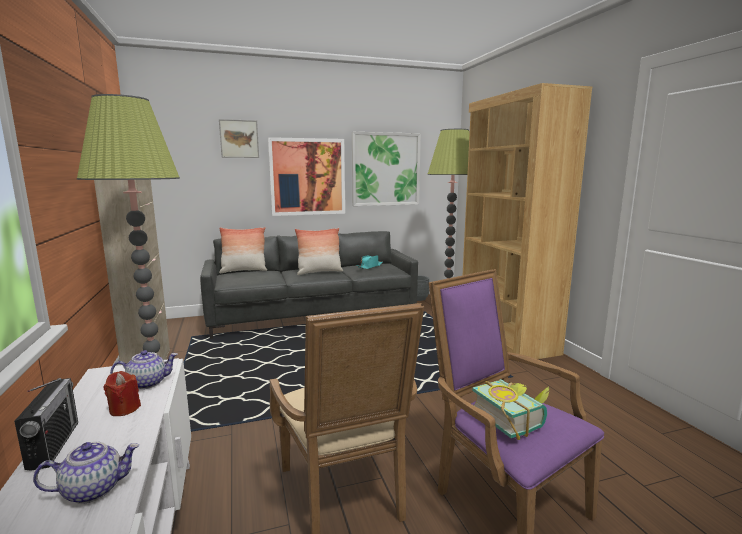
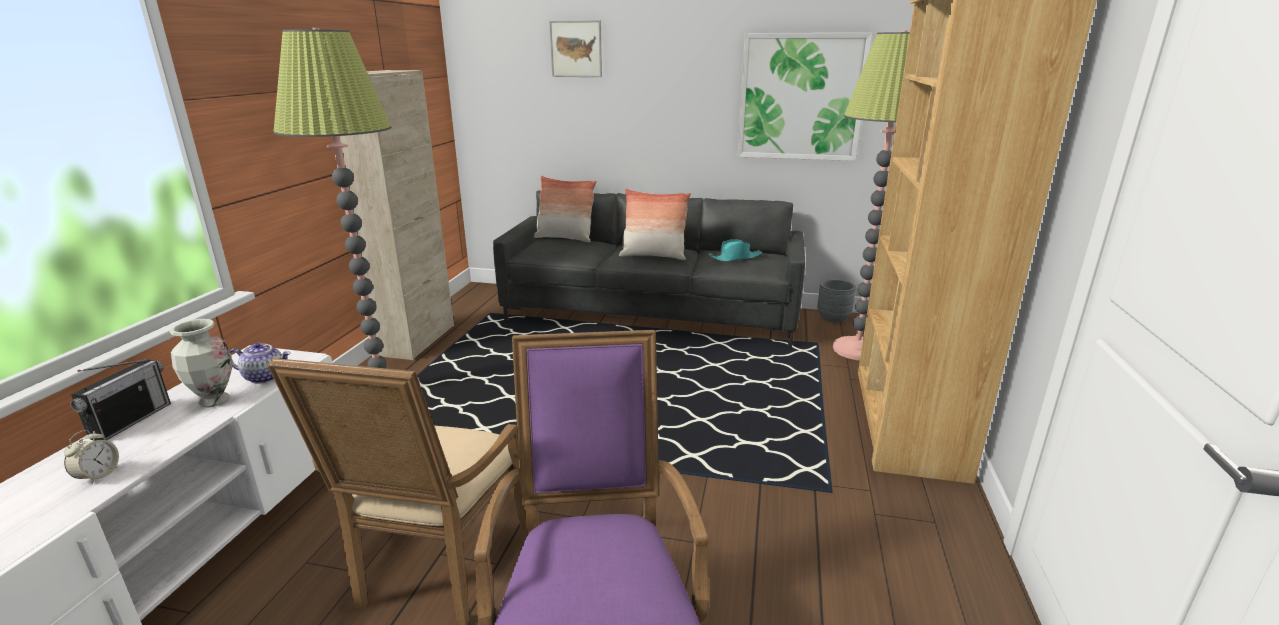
camera: 30 degrees right, 10 degrees up
teapot [33,442,139,504] -> alarm clock [64,430,119,485]
red candle [103,371,141,416] -> vase [170,319,232,407]
picture [268,137,345,216] -> none
book [472,379,549,440] -> none

